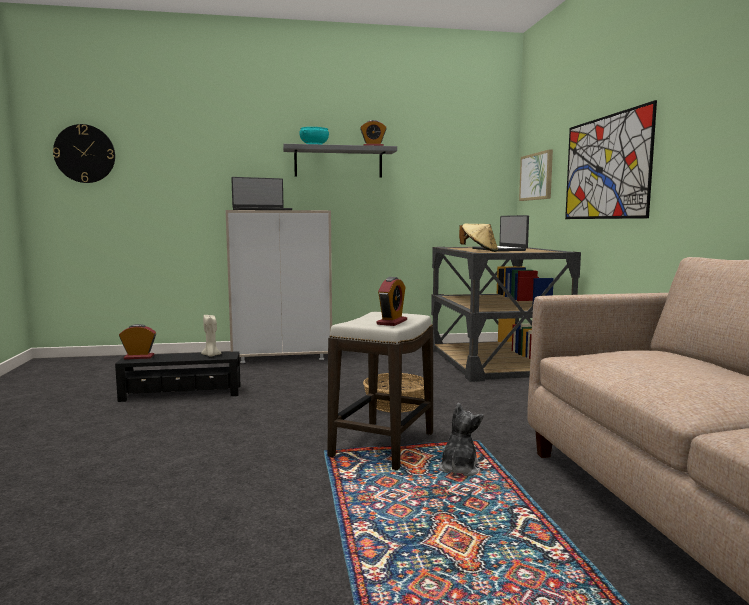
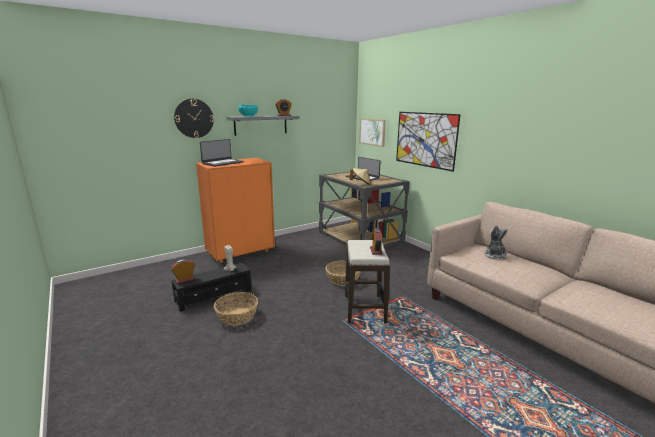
camera: 25 degrees left, 10 degrees up
wall clock [53,124,115,183] -> wall clock moved to [174,99,214,138]
beige cabinet [225,210,332,363] -> orange cabinet [196,158,275,263]
plush toy [439,403,483,476] -> plush toy moved to [483,225,507,259]
none -> basket [214,292,258,325]

